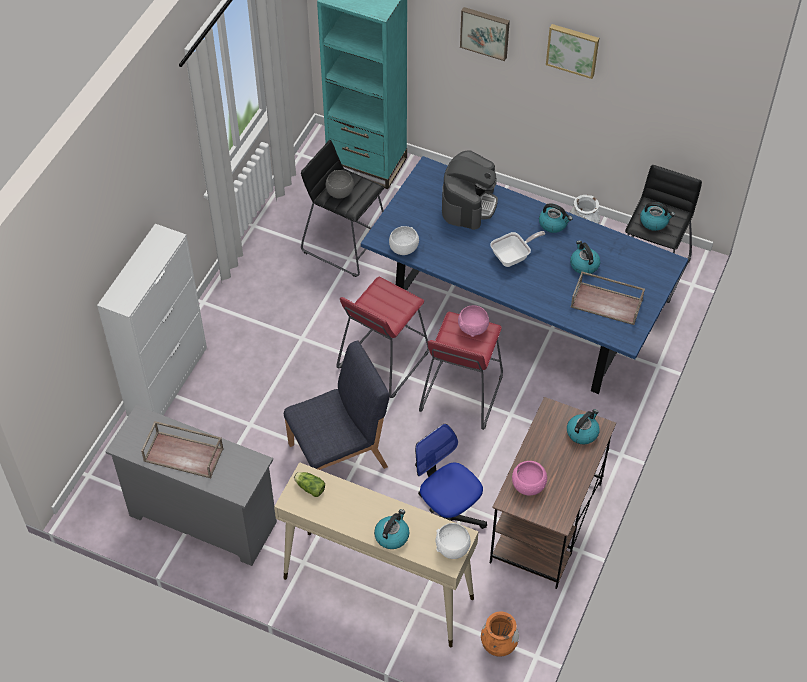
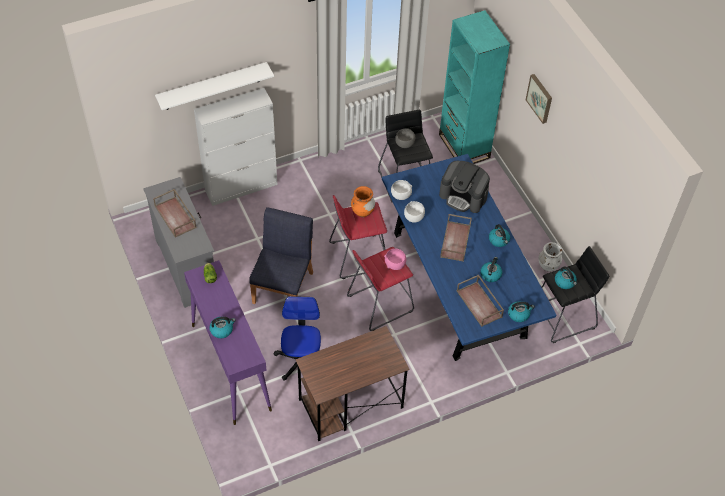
camera: 40 degrees right, 0 degrees up
beige console table [274,462,479,647] -> purple console table [184,260,272,425]
blue chair [284,340,390,470] -> blue chair turned 90 degrees counterclockwise [249,207,313,304]
white bowl [436,523,471,559] -> white bowl moved to [404,201,425,223]
coffee machine [442,150,498,230] -> coffee machine turned 60 degrees clockwise [439,161,490,213]
orange vase [481,611,519,657] -> orange vase moved to [351,186,375,217]
frying pan [490,231,545,267] -> brown tray [440,214,472,262]
pink bowl [512,461,547,496] -> none
picture [546,24,599,79] -> none
kettle [567,409,600,445] -> kettle moved to [508,301,535,322]
none -> white shelf [155,62,274,110]

